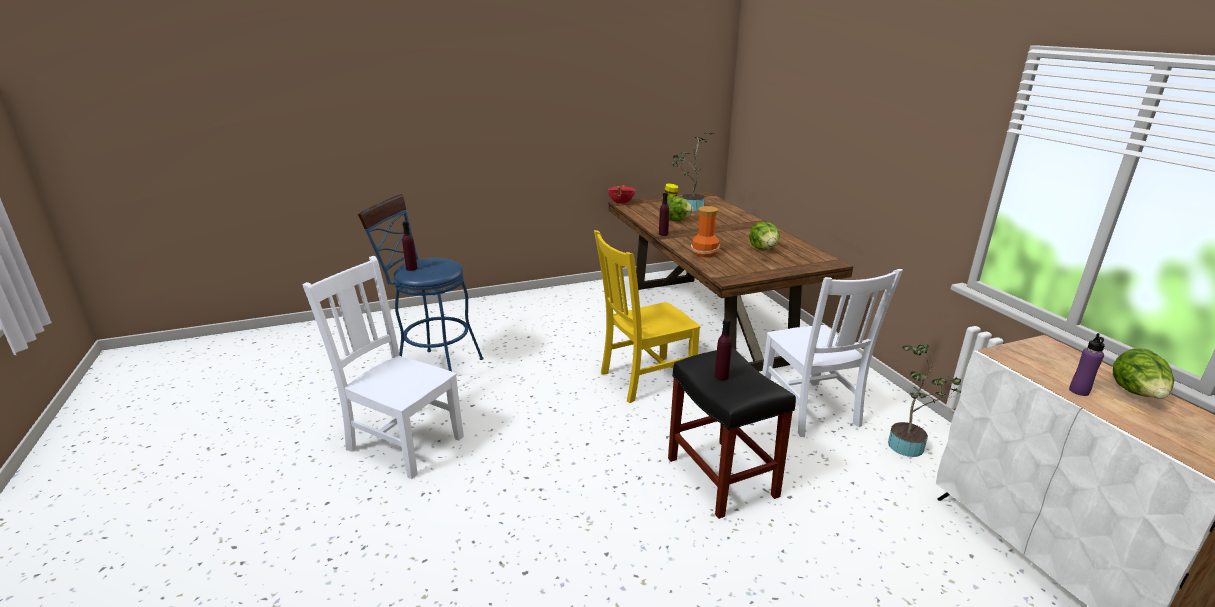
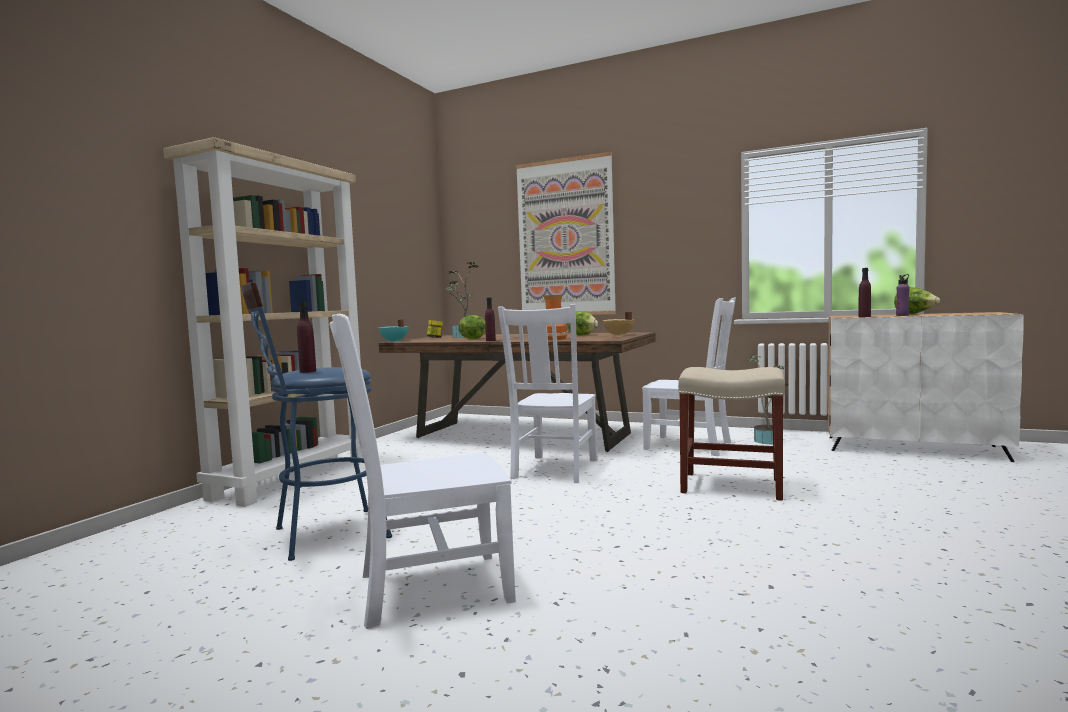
camera: 45 degrees left, 20 degrees down
yellow chair [594,230,700,403] -> white chair [498,304,598,483]
red cooking pot [608,186,635,205] -> turquoise cooking pot [378,319,408,342]
black stool [668,348,796,519] -> beige stool [678,367,785,501]
purple bottle [715,319,732,380] -> purple bottle moved to [858,268,871,317]
none -> beige bookcase [163,137,363,507]
none -> picture [516,152,616,315]
none -> beige cooking pot [603,312,635,336]

